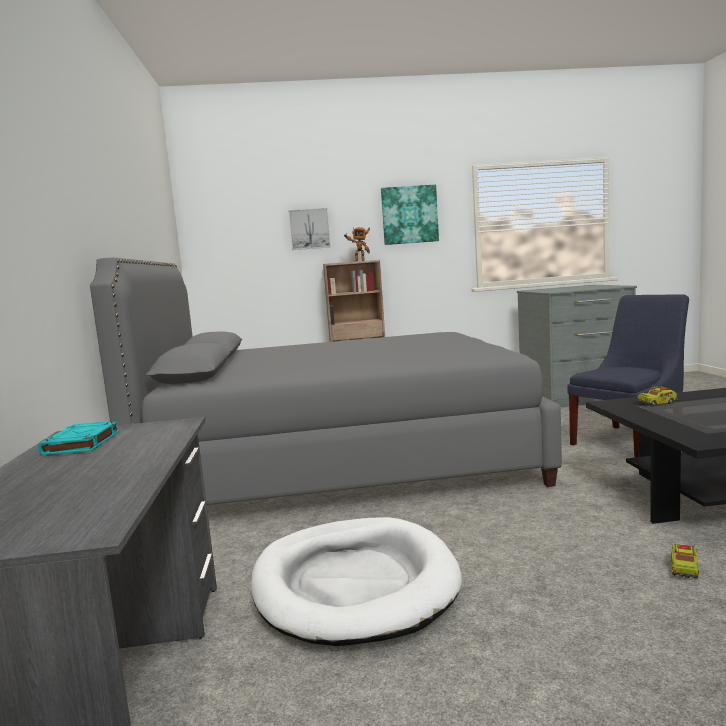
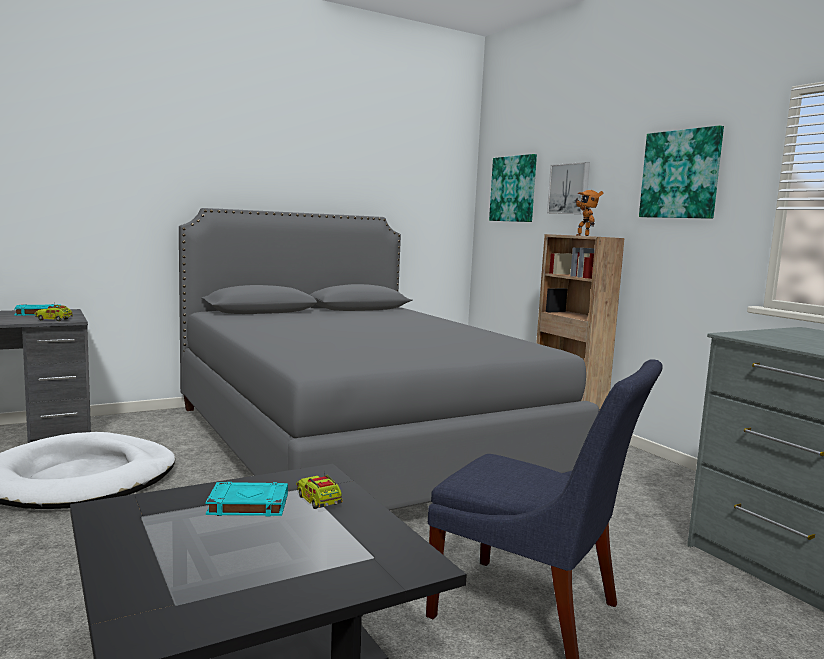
camera: 65 degrees right, 0 degrees up
toy truck [671,544,699,579] -> toy truck moved to [34,305,73,321]
none -> turquoise book [206,482,288,516]
none -> picture [489,154,537,222]

